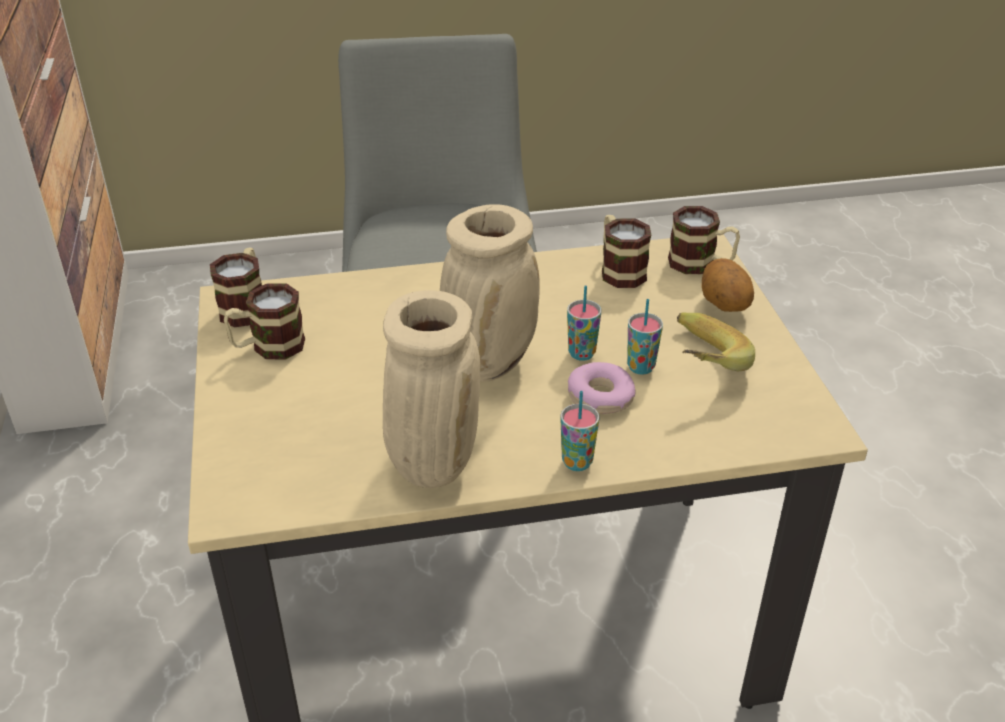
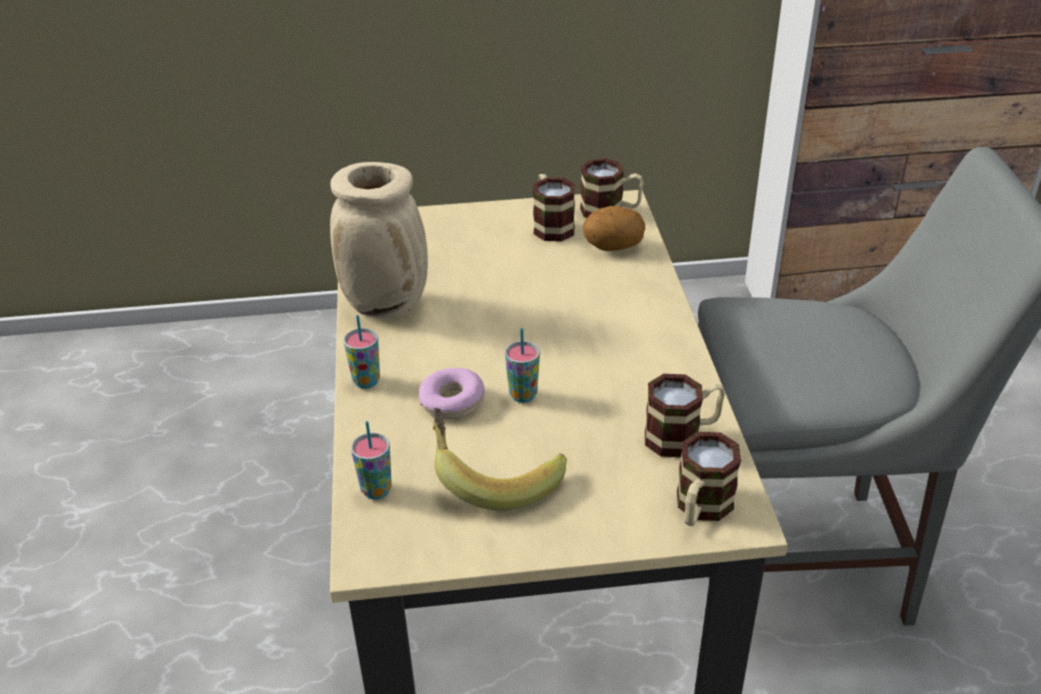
camera: 95 degrees right, 0 degrees up
beige vase [440,204,540,382] -> none
cup [627,299,663,375] -> cup moved to [351,421,392,500]
potato [702,258,754,312] -> potato moved to [583,206,645,251]

